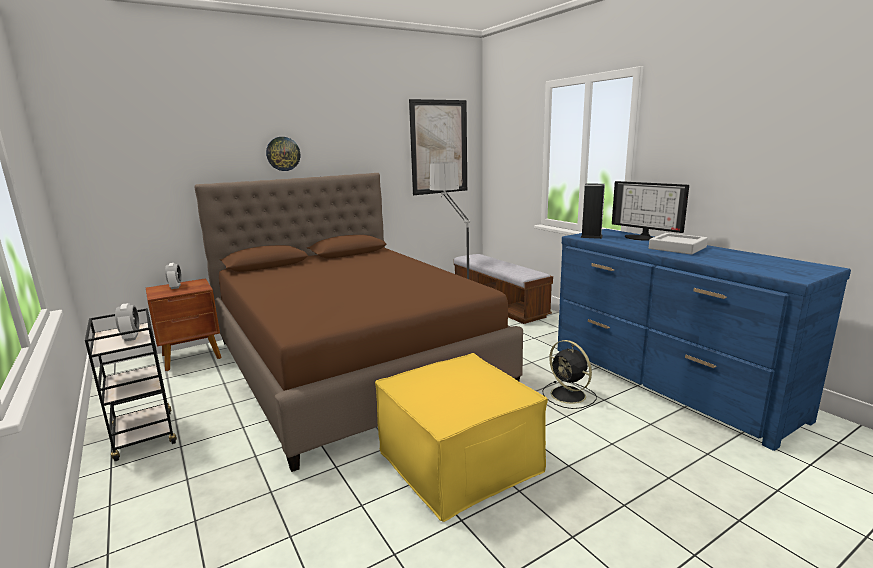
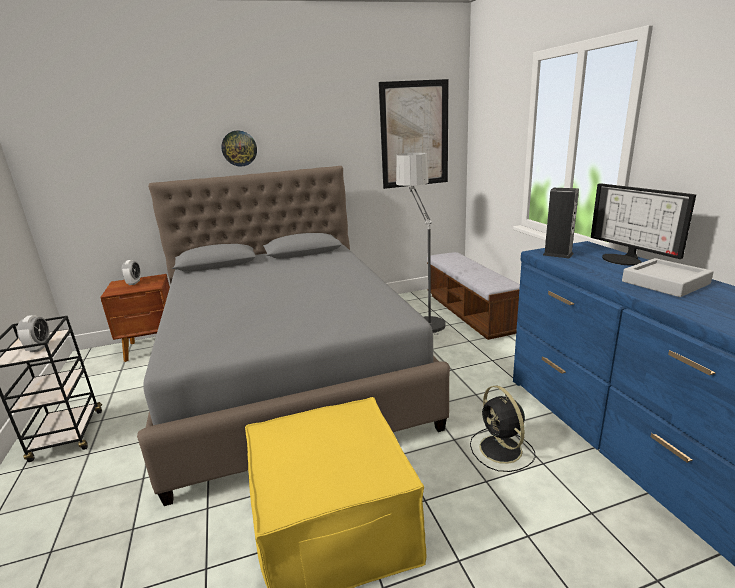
camera: 15 degrees right, 5 degrees up
brown bed [194,173,523,472] -> grey bed [137,166,450,506]

